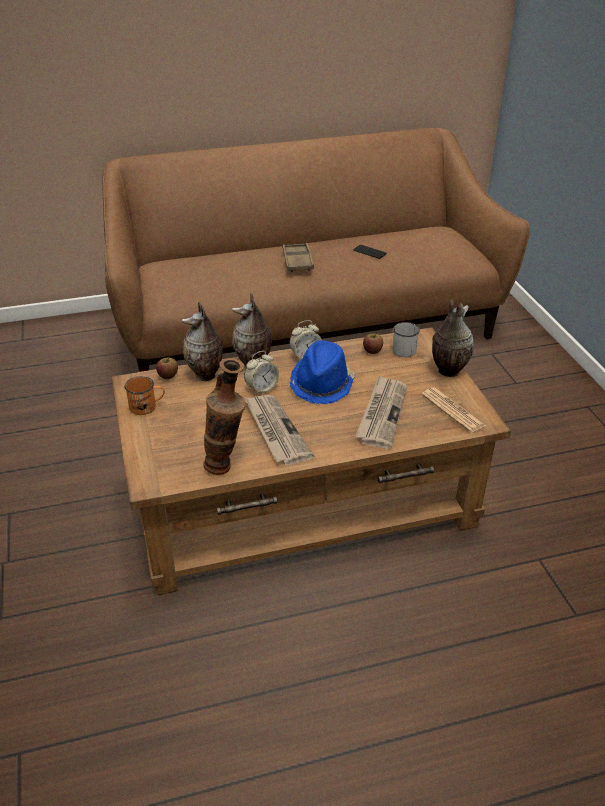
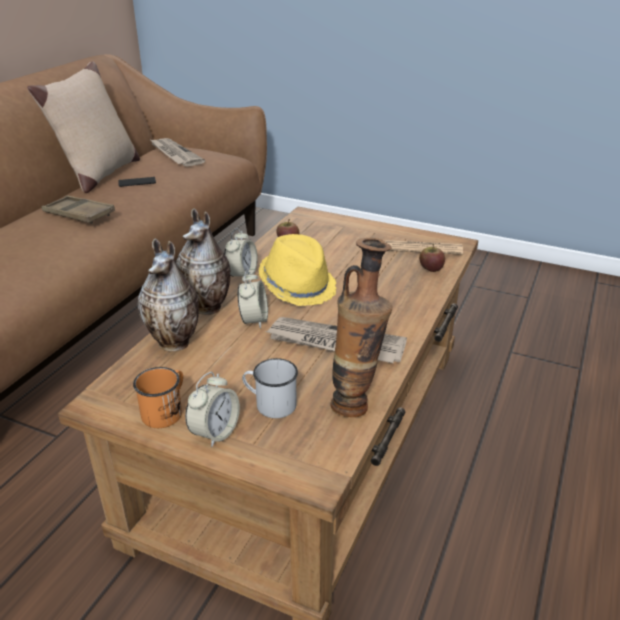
camera: 50 degrees left, 5 degrees down
apple [156,357,178,379] -> apple moved to [419,244,445,272]
blue hat [290,340,355,404] -> yellow hat [259,234,336,306]
newspaper [355,375,407,449] -> newspaper moved to [149,138,205,167]
white mug [393,322,420,357] -> white mug moved to [242,358,298,418]
vase [432,300,474,377] -> none
none -> beige pillow [27,61,140,193]
none -> alarm clock [185,372,240,447]

